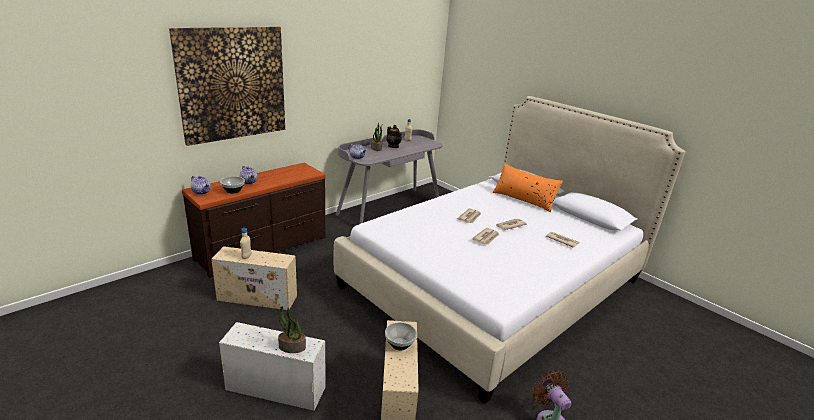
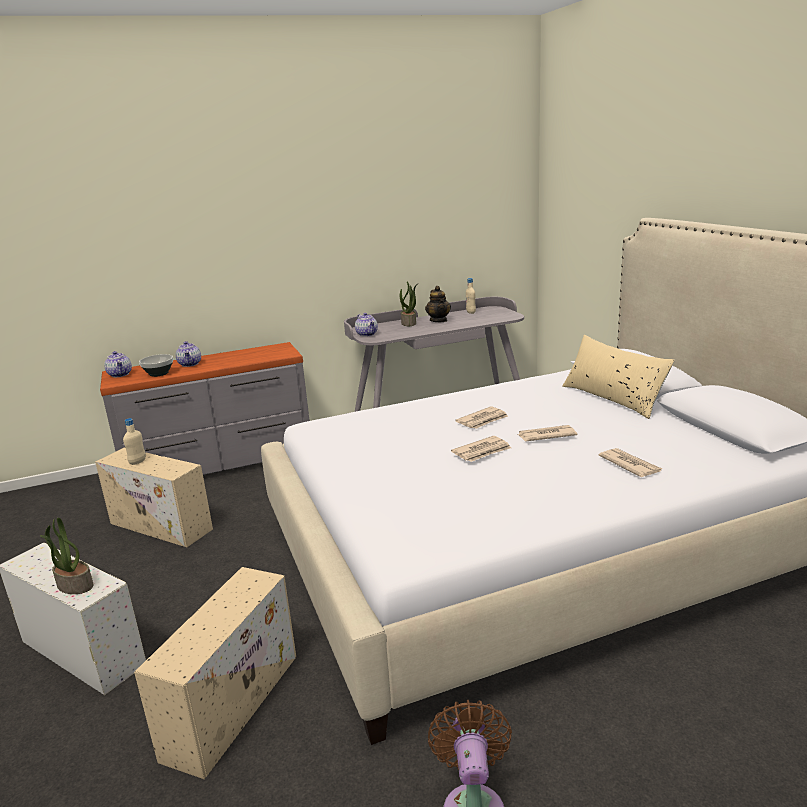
camera: 25 degrees right, 5 degrees down
picture [169,27,285,146] -> none
brown dresser [182,163,326,278] -> grey dresser [100,342,310,475]
bowl [385,322,417,350] -> none
orange pillow [492,163,563,212] -> beige pillow [563,335,675,419]

